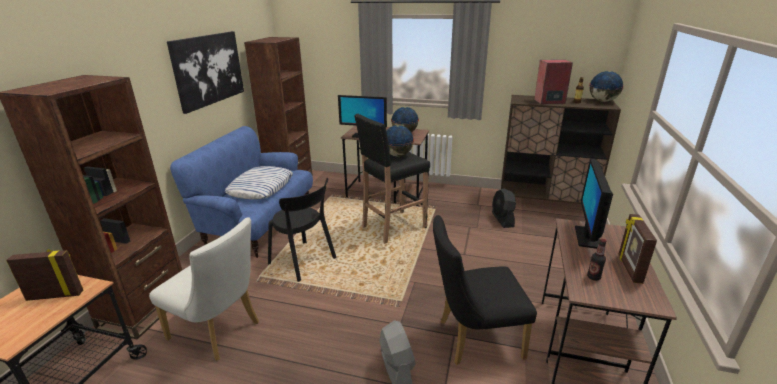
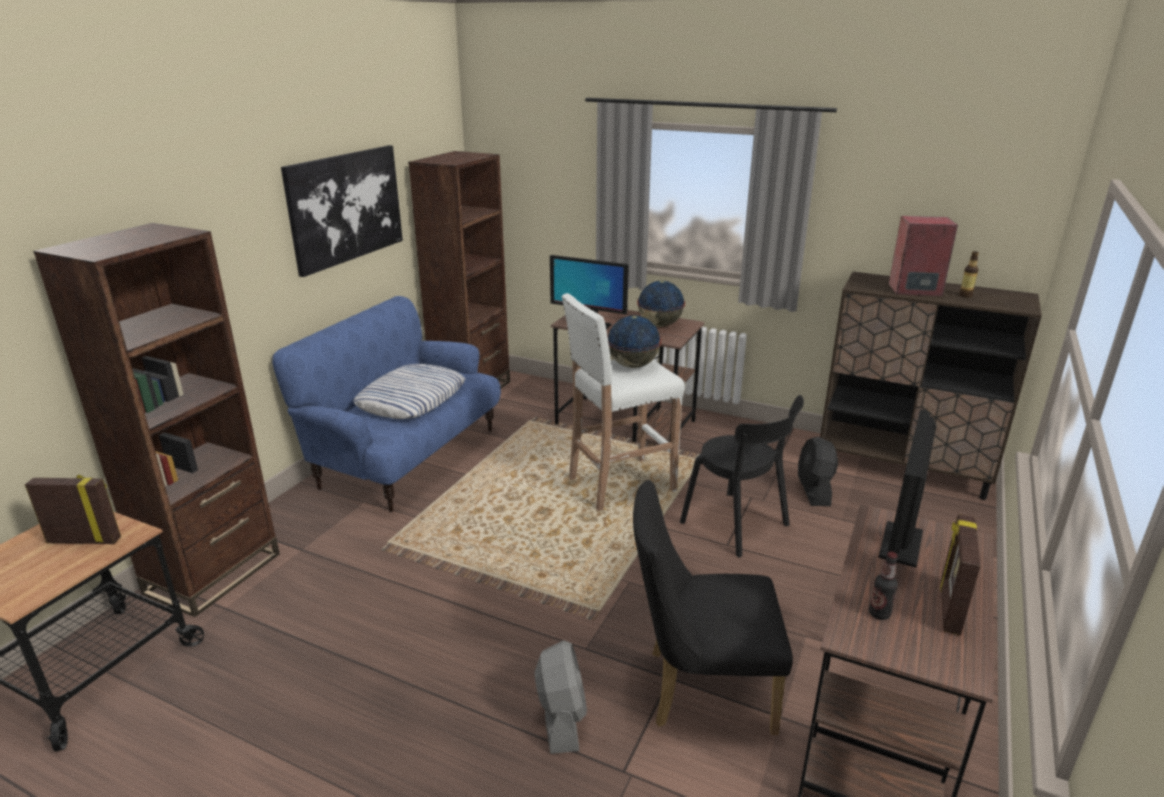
camera: 10 degrees right, 0 degrees up
white chair [149,217,259,361] -> none
black chair [268,178,336,282] -> black chair moved to [680,395,804,558]
black stool [354,114,430,243] -> white stool [561,293,685,511]
globe [589,71,624,102] -> none

